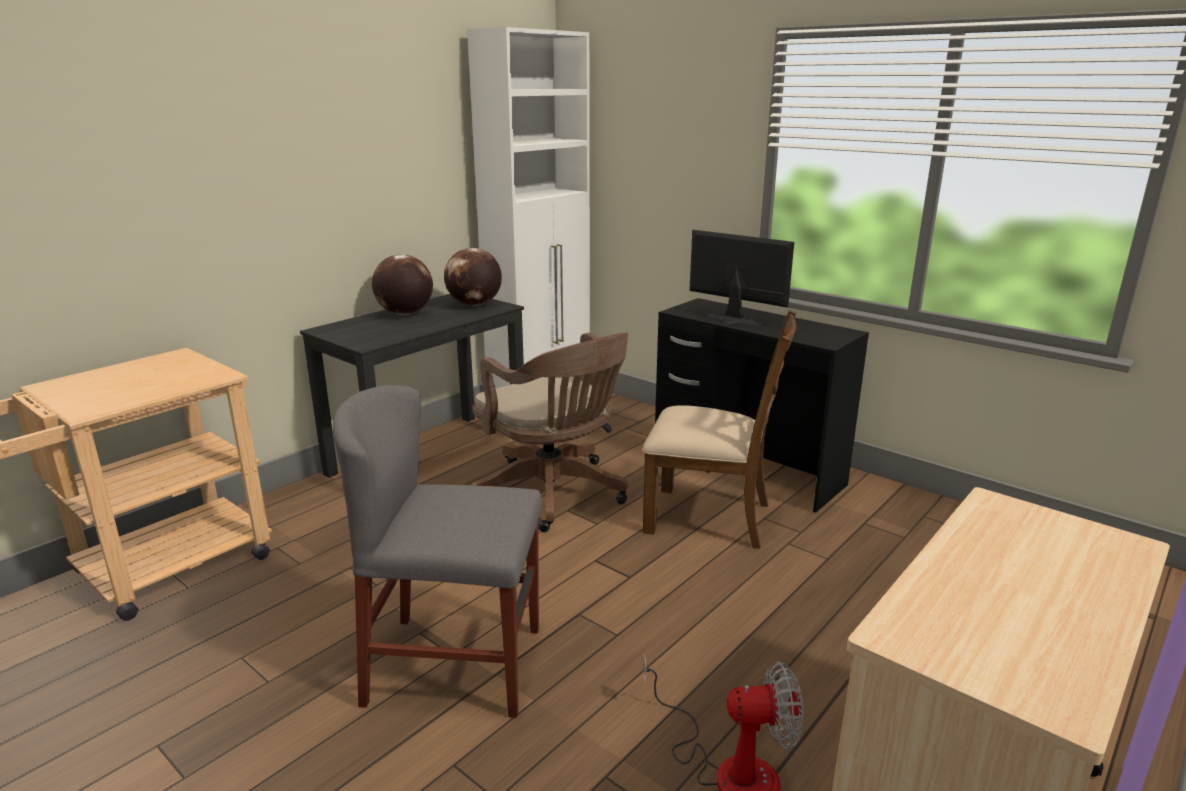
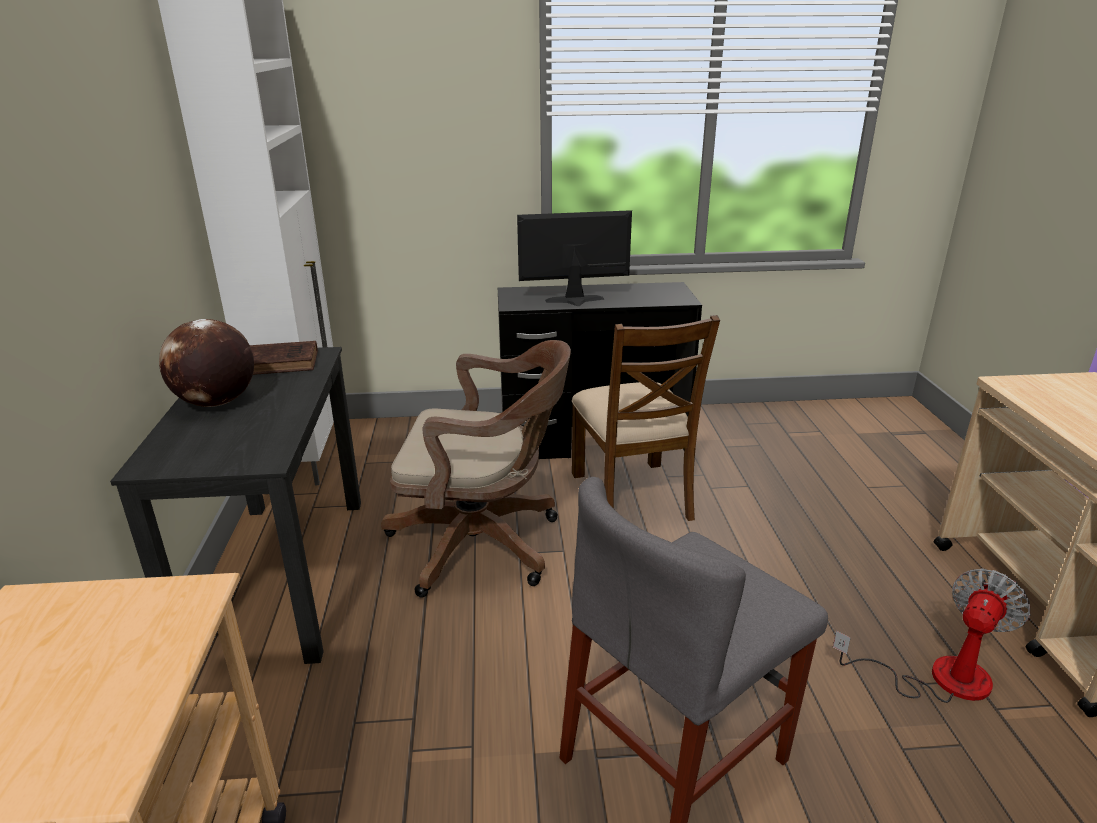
camera: 45 degrees left, 5 degrees up
globe [444,248,502,306] -> brown book [250,341,318,375]
brown chair [642,310,796,549] -> brown chair turned 105 degrees clockwise [572,315,720,521]

